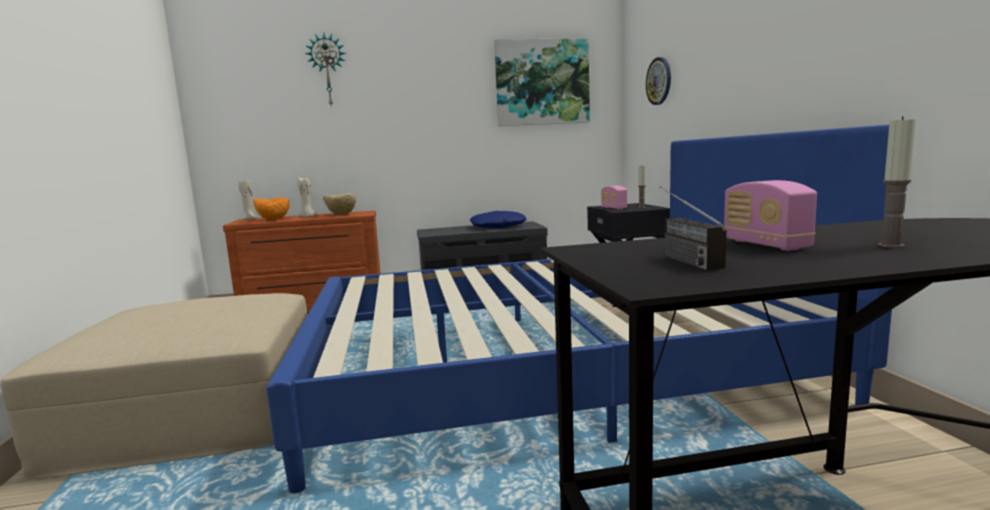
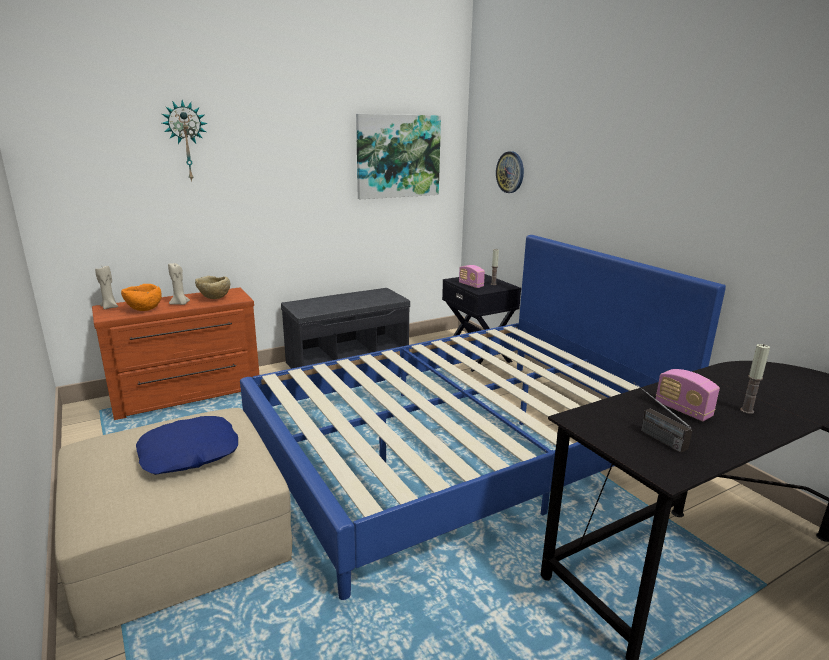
camera: 20 degrees left, 10 degrees up
blue pillow [470,211,526,228] -> blue pillow moved to [136,416,238,475]

